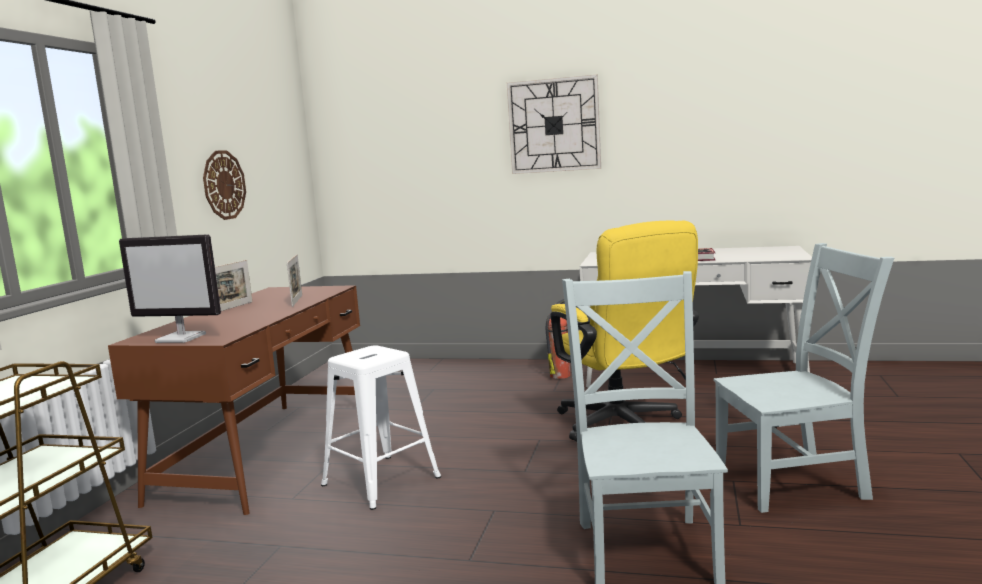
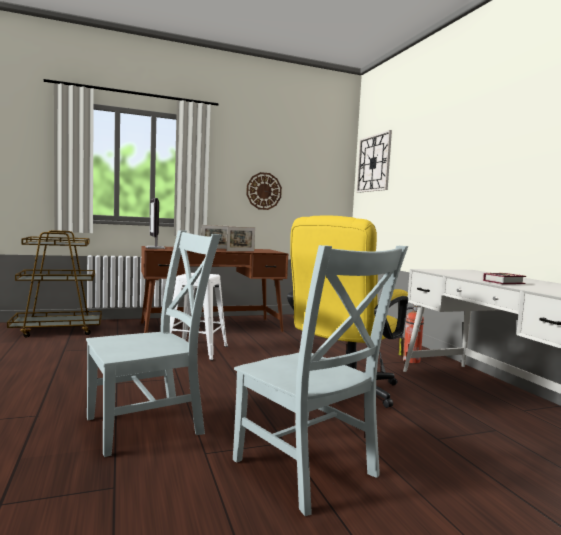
camera: 55 degrees right, 5 degrees down
wall clock [507,75,601,174] -> wall clock moved to [356,130,392,193]

